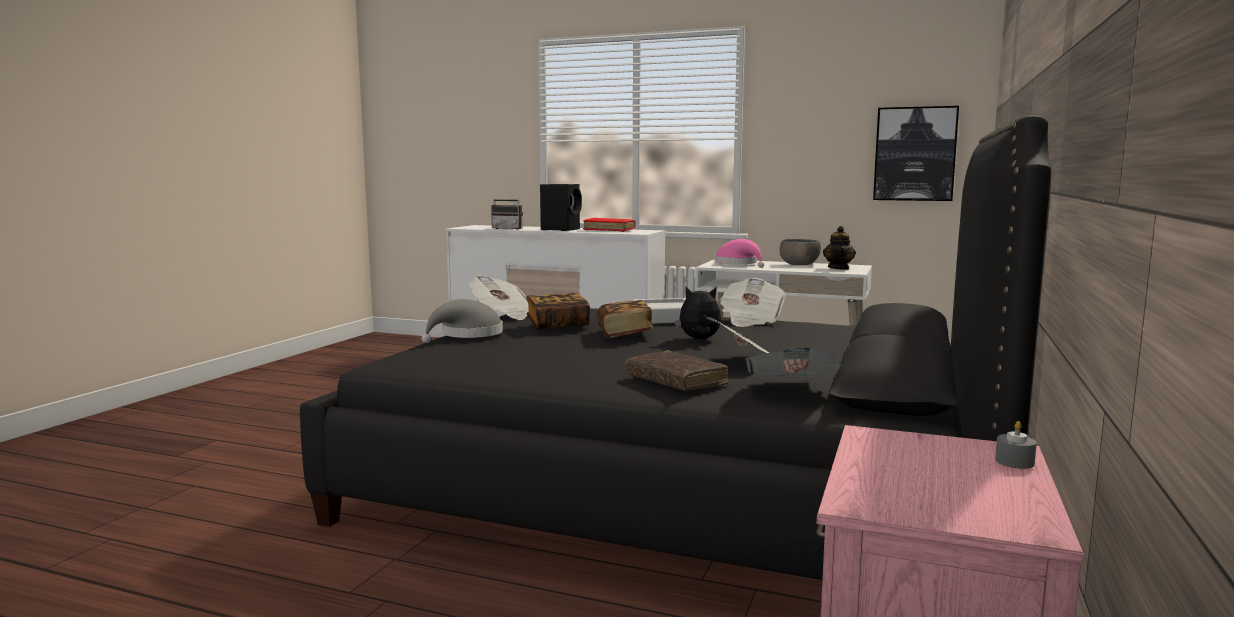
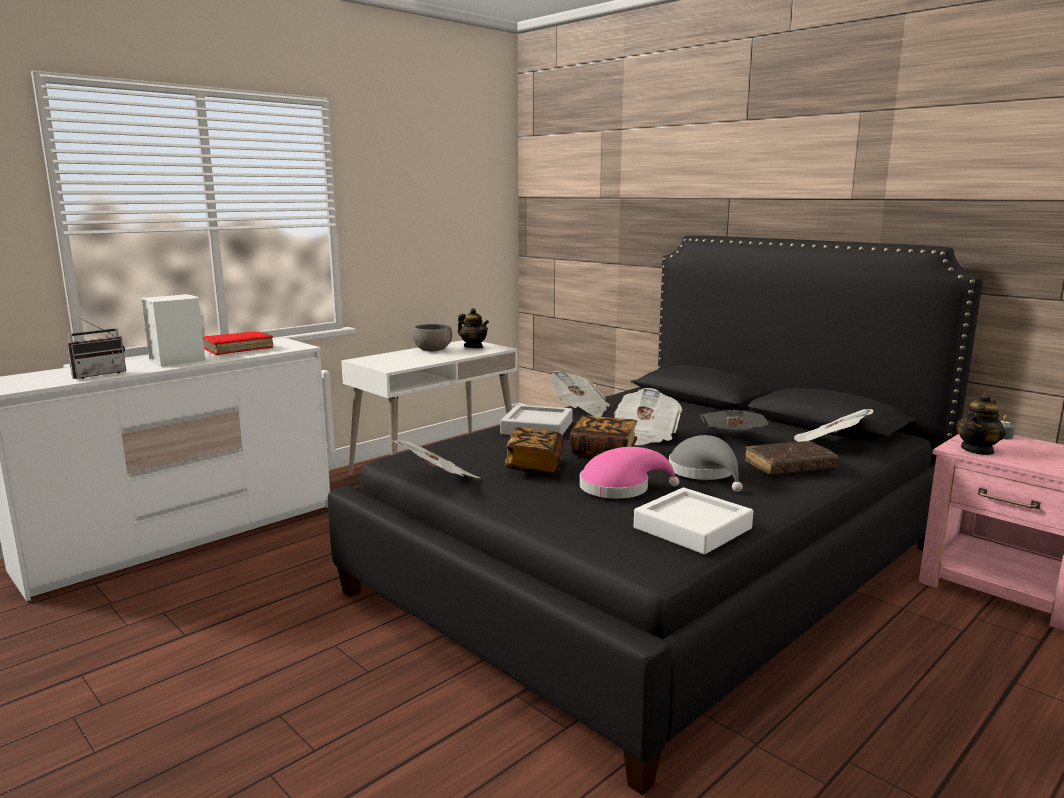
camera: 65 degrees left, 5 degrees up
grey hat [421,299,503,343] -> grey hat moved to [669,435,743,492]
black speaker [540,184,582,231] -> white speaker [141,294,205,366]
plush toy [675,286,721,339] -> newspaper [614,388,682,445]
pink hat [715,239,764,268] -> pink hat moved to [579,447,679,499]
picture [873,106,959,201] -> none
none -> white tray [634,488,753,554]
none -> teapot [956,393,1006,455]

